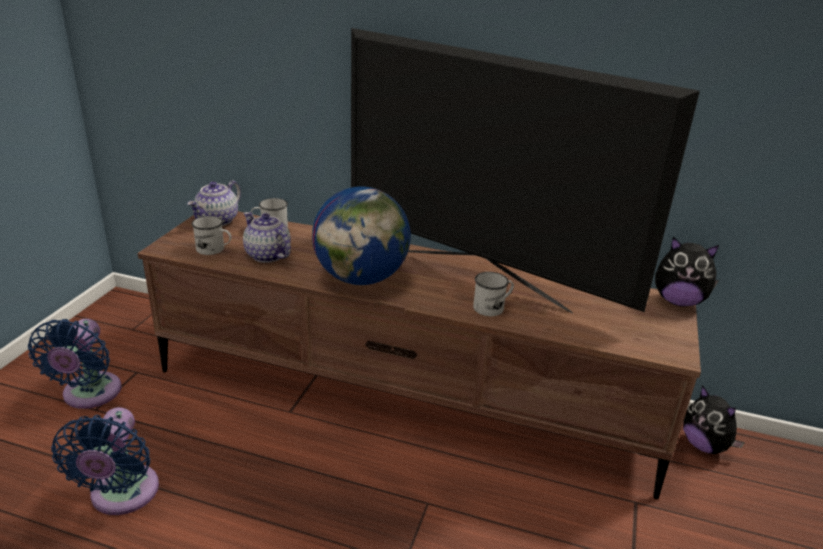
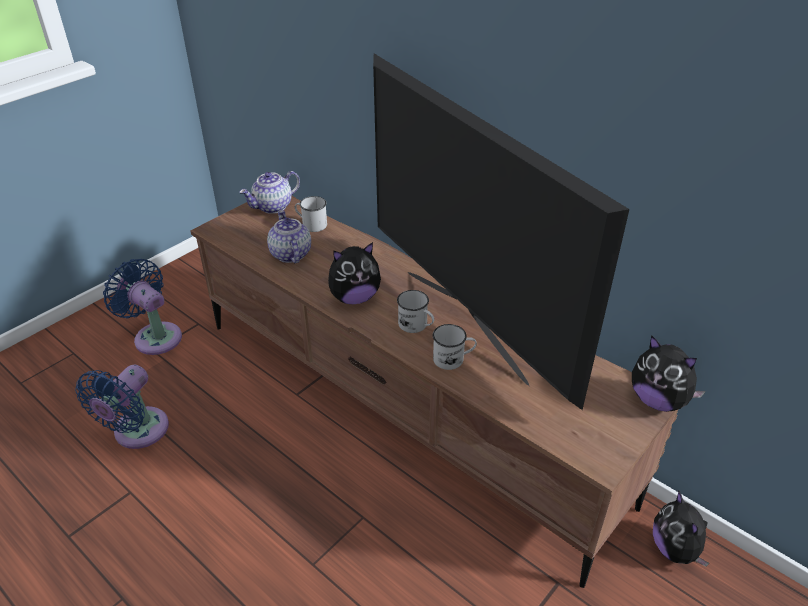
camera: 25 degrees right, 10 degrees up
blue fan [28,319,121,409] -> blue fan turned 105 degrees clockwise [103,259,182,355]
white mug [192,216,232,255] -> white mug moved to [397,290,434,333]
globe [312,187,411,285] -> plush toy [328,242,381,304]

